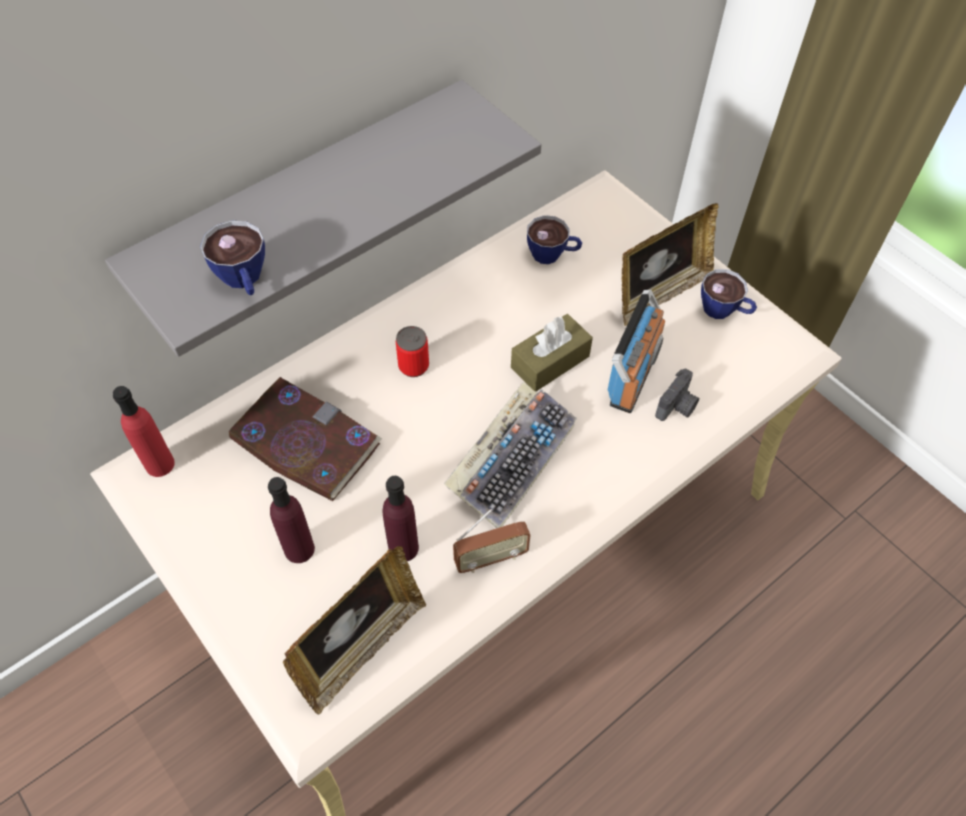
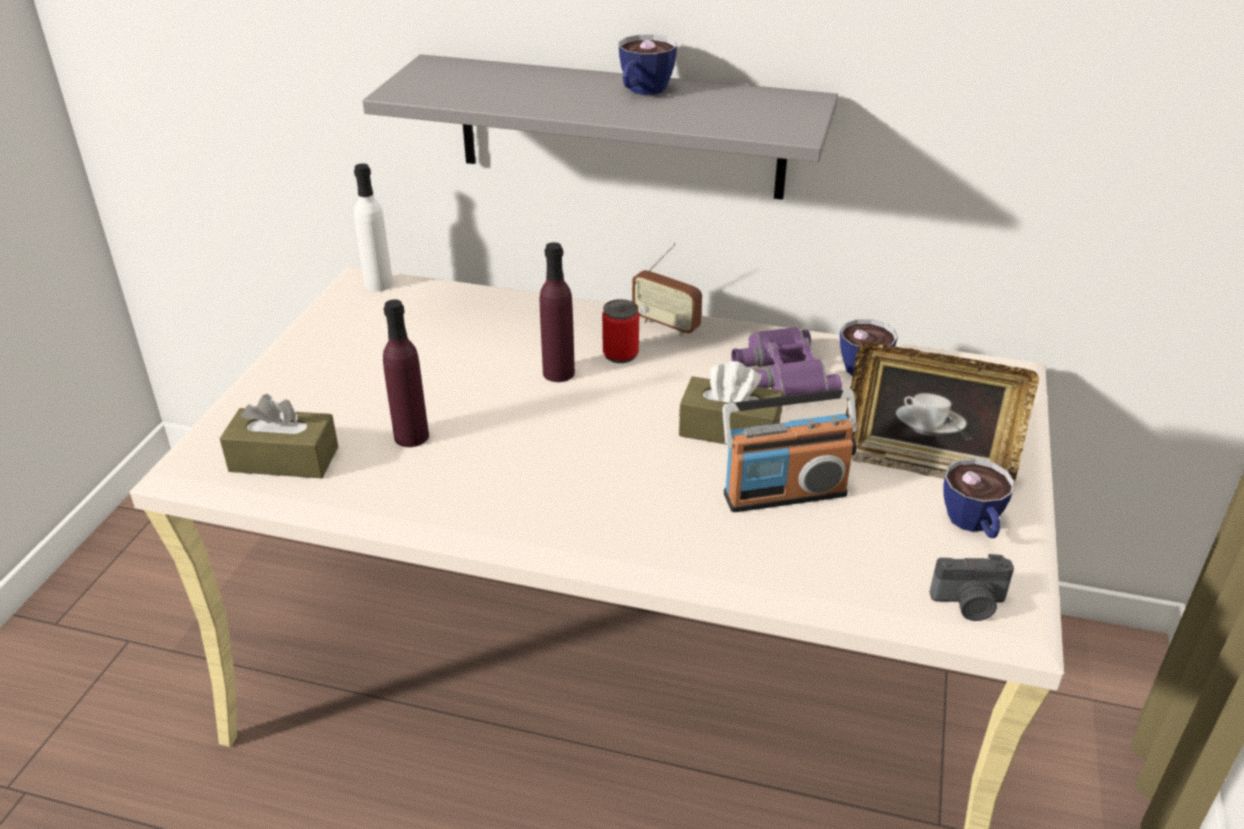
camera: 55 degrees right, 20 degrees down
red bottle [113,386,175,477] -> white bottle [354,163,393,291]
cup [200,220,265,295] -> cup moved to [618,34,677,95]
book [229,377,382,501] -> none
purple bottle [268,477,315,563] -> purple bottle moved to [540,242,575,382]
picture frame [283,546,426,714] -> brown tissue box [220,394,338,478]
keyboard [444,382,577,528] -> none
radio [453,509,531,573] -> radio moved to [632,243,702,336]
camera [655,369,699,421] -> camera moved to [930,554,1014,621]
none -> purple binoculars [731,326,842,396]

